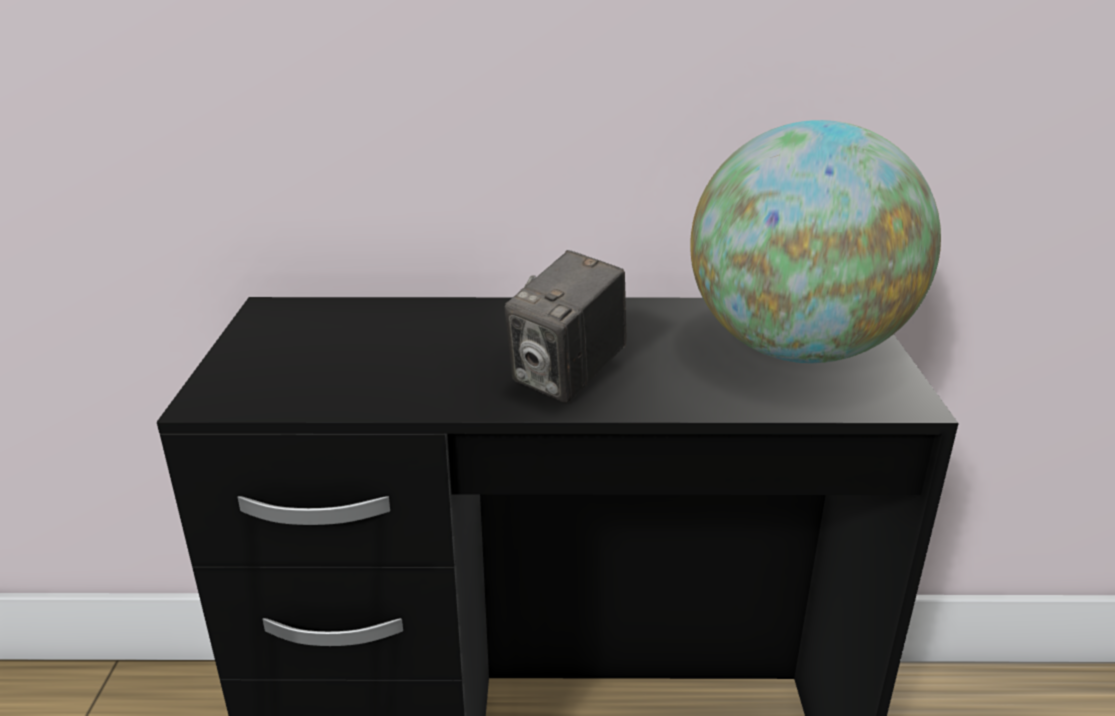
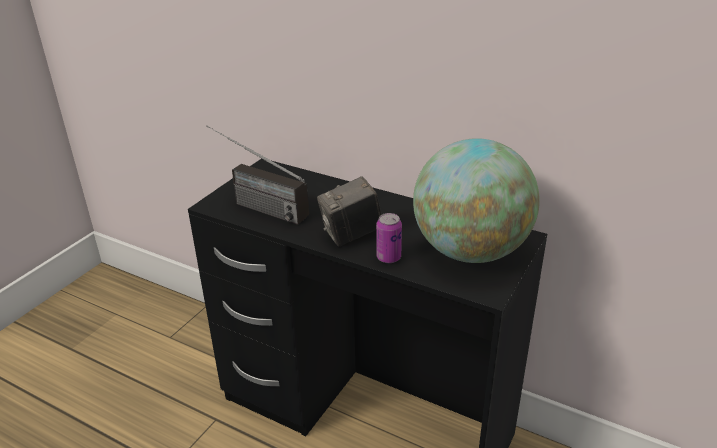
camera: 30 degrees right, 5 degrees up
none -> radio [206,125,309,225]
none -> can [376,213,402,263]

